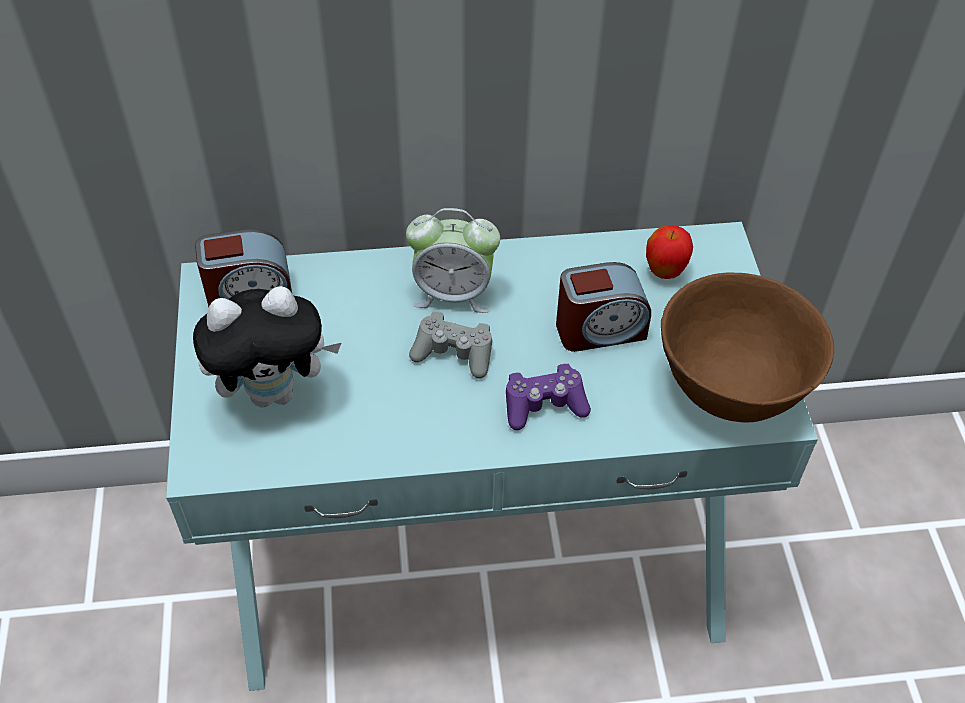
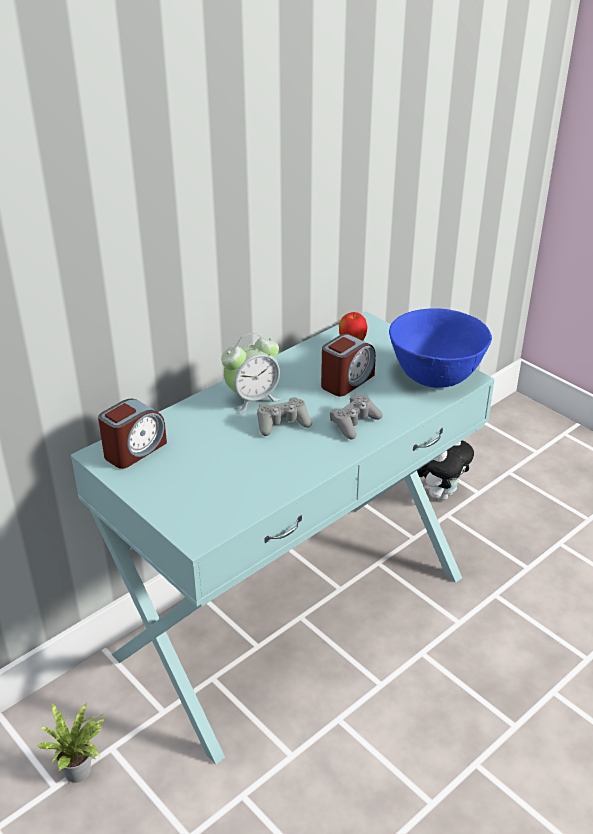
camera: 35 degrees left, 15 degrees down
plush toy [193,286,341,408] -> plush toy moved to [417,440,474,500]
purple game controller [506,364,591,430] -> grey game controller [330,395,383,439]
brown bowl [661,272,834,423] -> blue bowl [389,308,492,388]
none -> potted plant [38,703,107,783]

